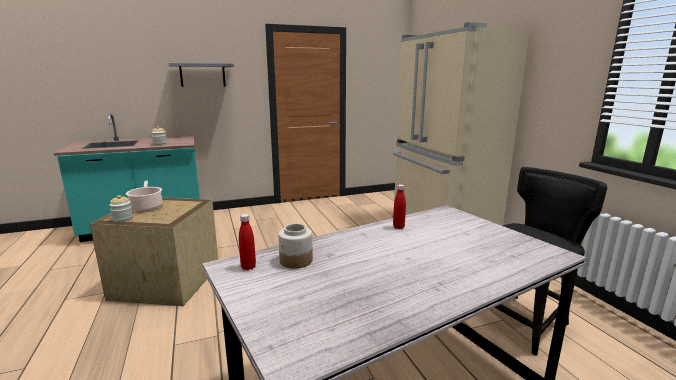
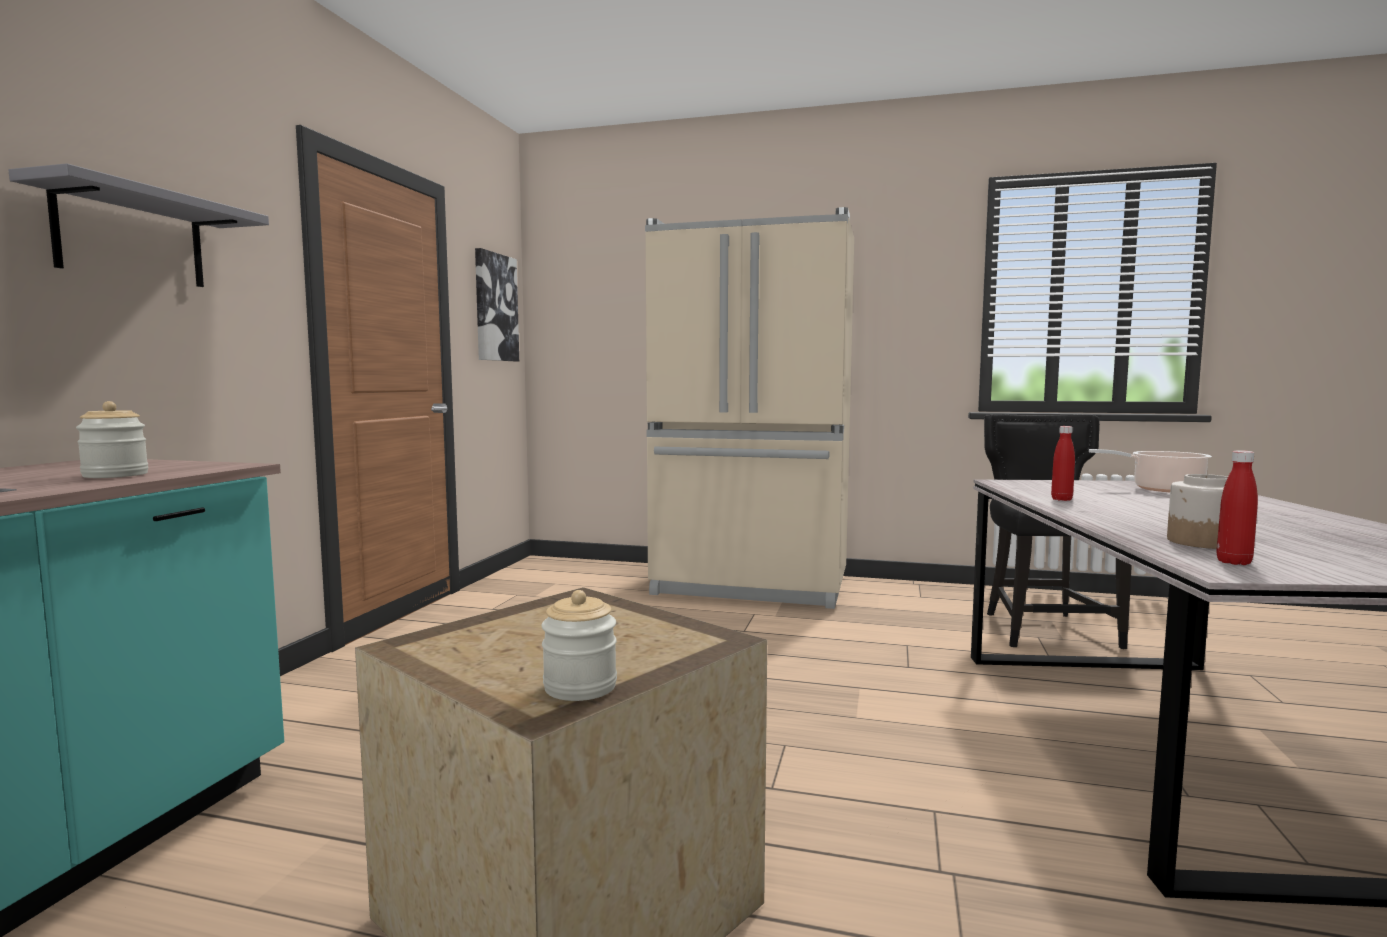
camera: 55 degrees left, 10 degrees down
cooking pot [126,181,162,212] -> cooking pot moved to [1089,449,1212,492]
none -> picture [475,248,519,361]

